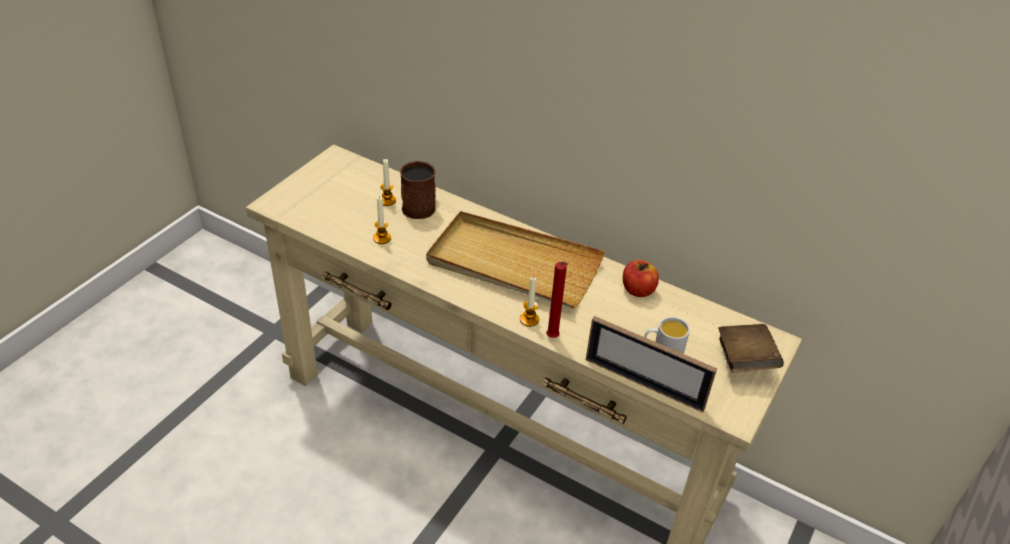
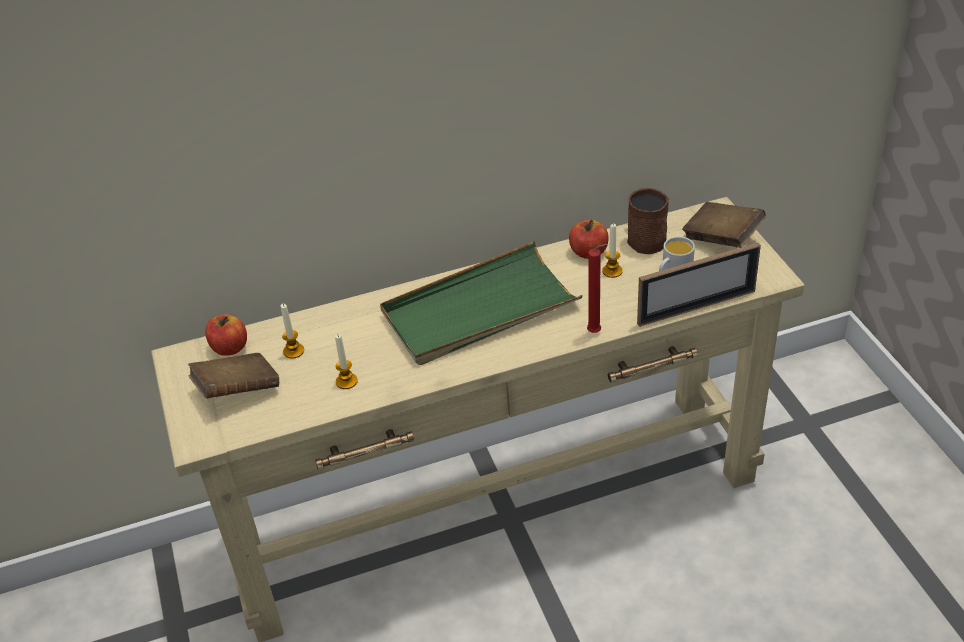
camera: 45 degrees left, 0 degrees up
brown mug [400,161,436,219] -> brown mug moved to [627,188,669,254]
beige tray [426,211,605,309] -> green tray [380,241,582,365]
candle [520,277,539,327] -> candle moved to [602,224,623,278]
none -> brown book [188,353,279,399]
none -> apple [205,314,247,356]

